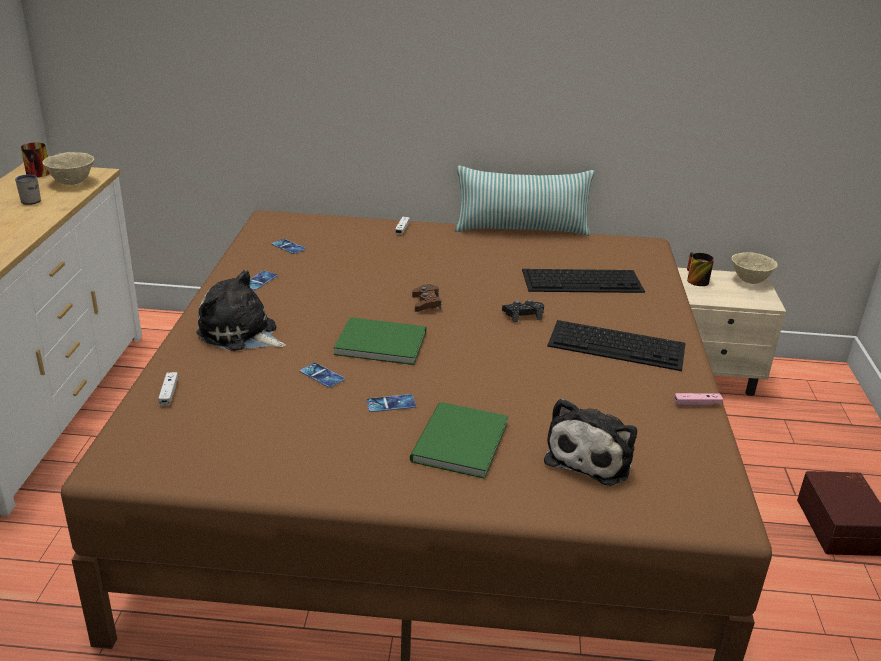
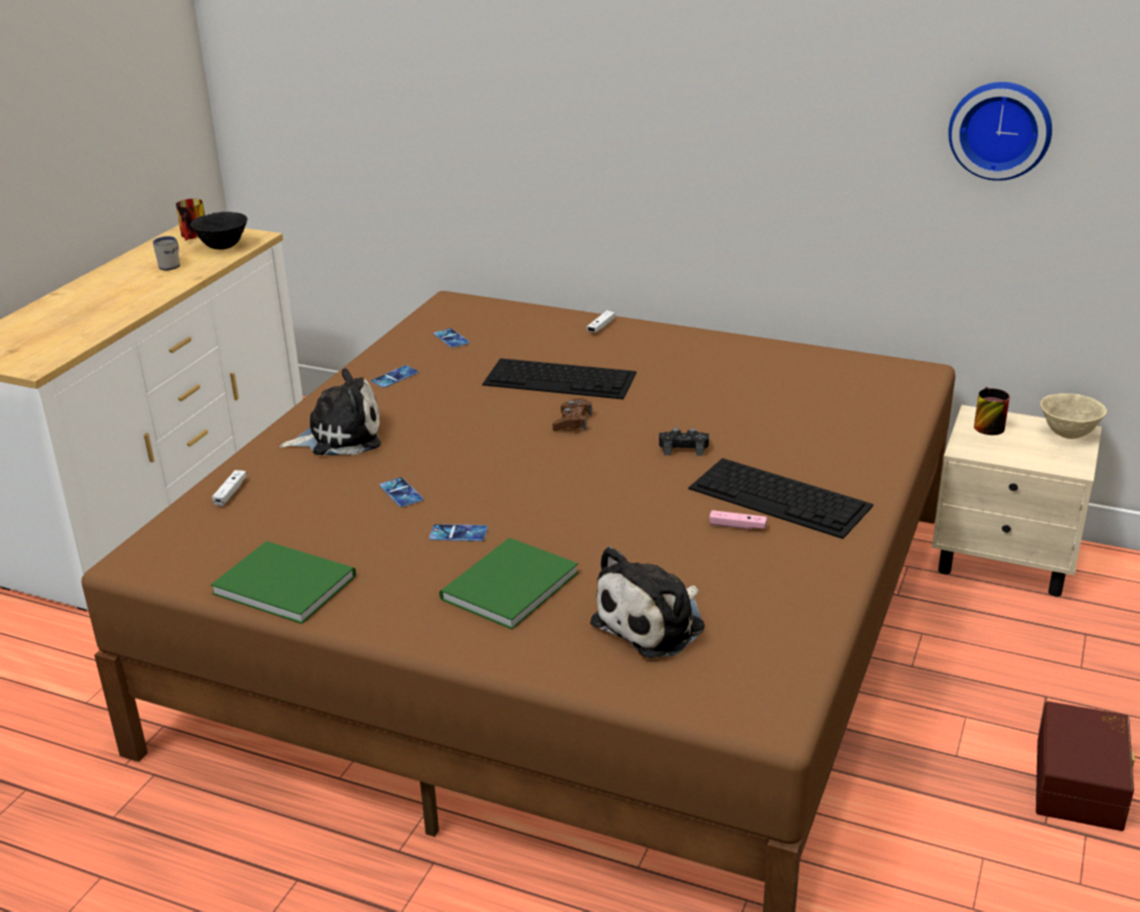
camera: 20 degrees right, 0 degrees up
beige bowl [42,152,94,185] -> black bowl [190,212,248,250]
plush toy [196,270,286,351] -> plush toy turned 120 degrees clockwise [279,368,381,455]
green book [334,317,426,365] -> green book moved to [211,541,356,624]
pillow [455,166,595,236] -> none
keyboard [522,269,645,293] -> keyboard moved to [482,358,637,399]
pink game controller [674,393,723,406] -> pink game controller moved to [709,510,767,529]
none -> wall clock [948,82,1052,181]

